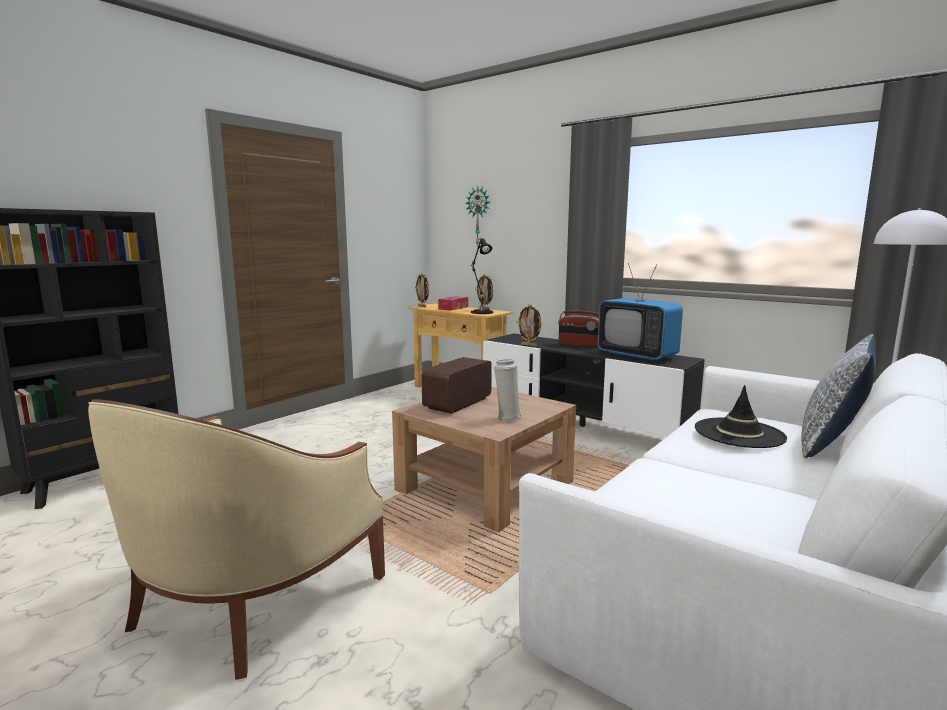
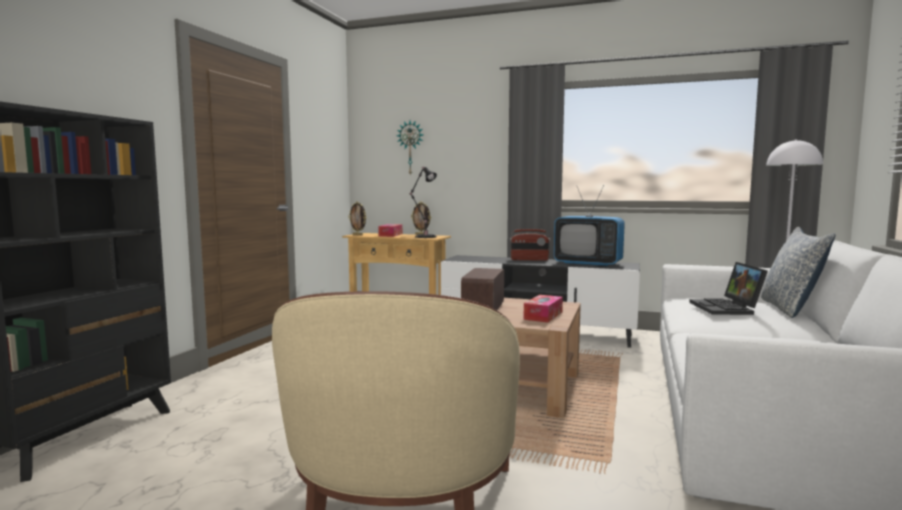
camera: 20 degrees left, 5 degrees down
white vase [494,359,521,421] -> tissue box [523,295,563,323]
picture frame [517,304,542,346] -> none
black hat [695,385,787,448] -> laptop [689,262,768,315]

